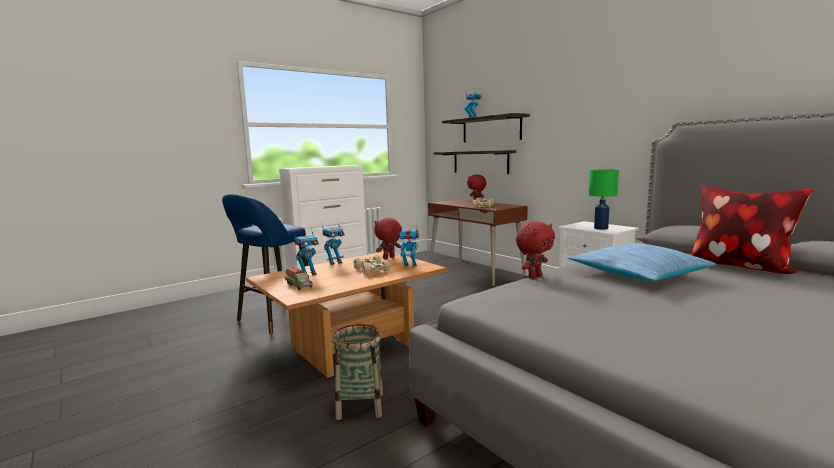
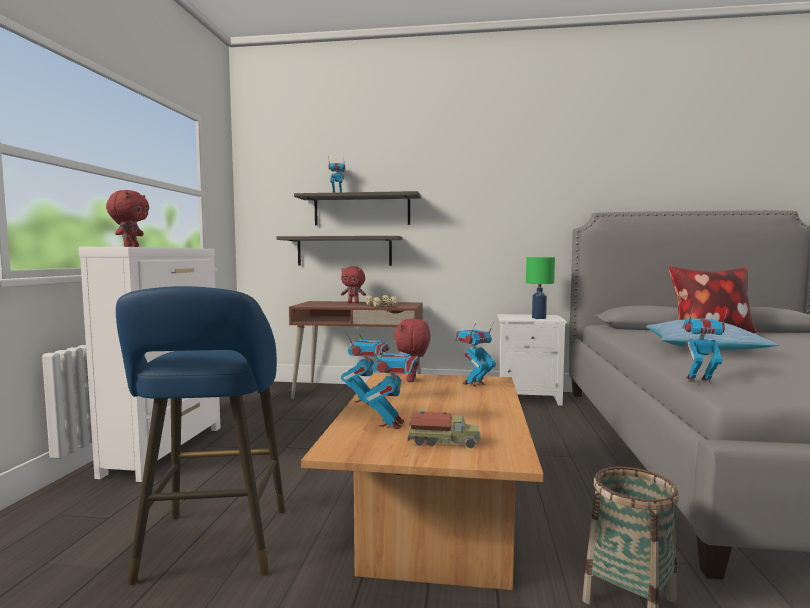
camera: 45 degrees left, 5 degrees down
beige toy car [354,255,390,275] -> none
red plush toy [516,221,555,279] -> red plush toy moved to [106,190,149,247]
none -> toy robot [682,309,727,384]

